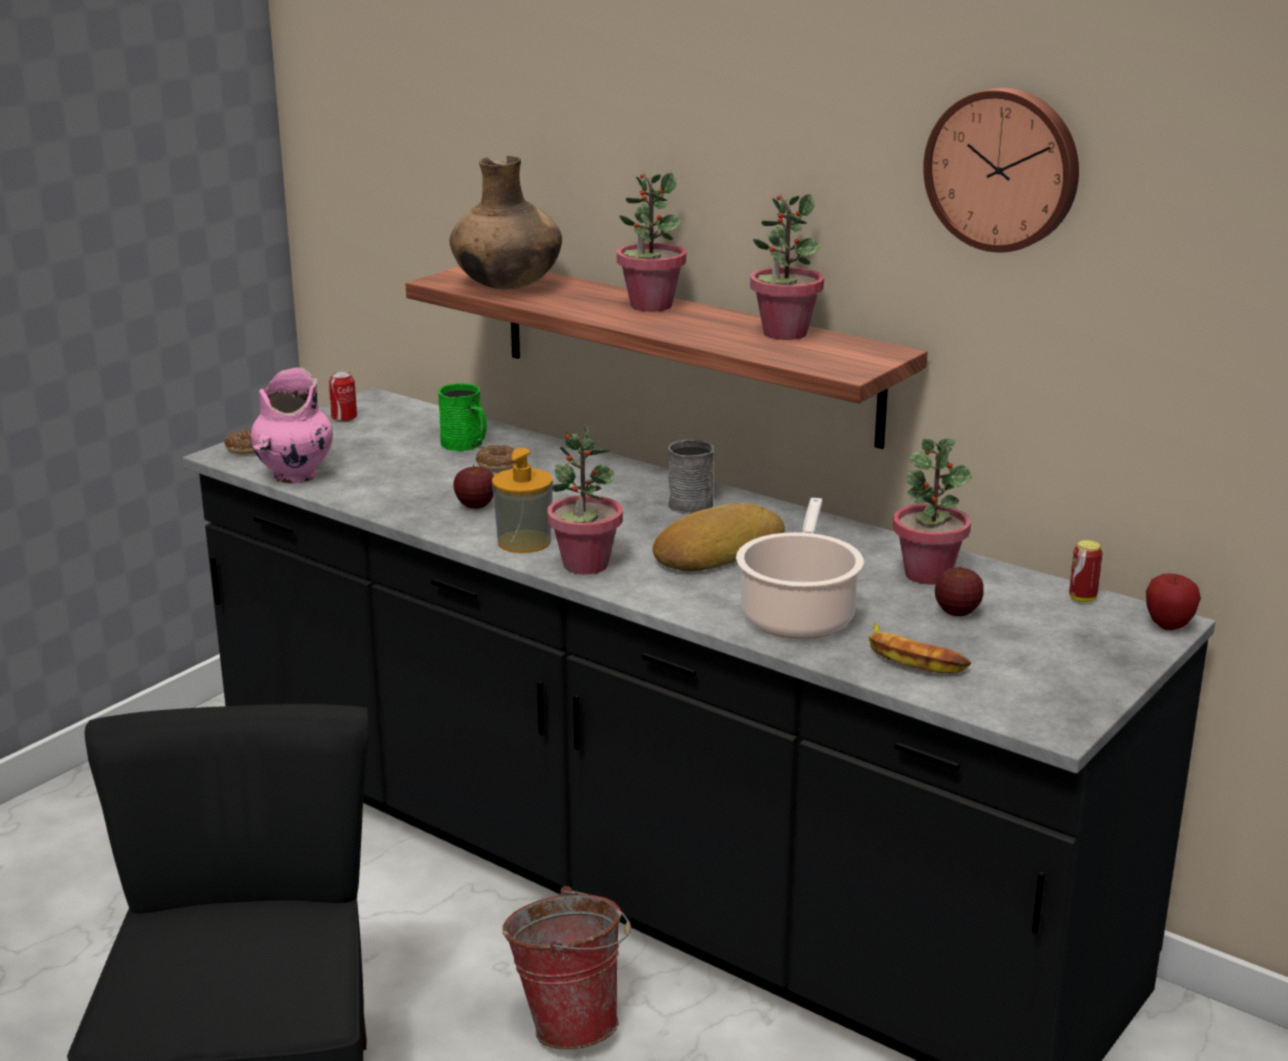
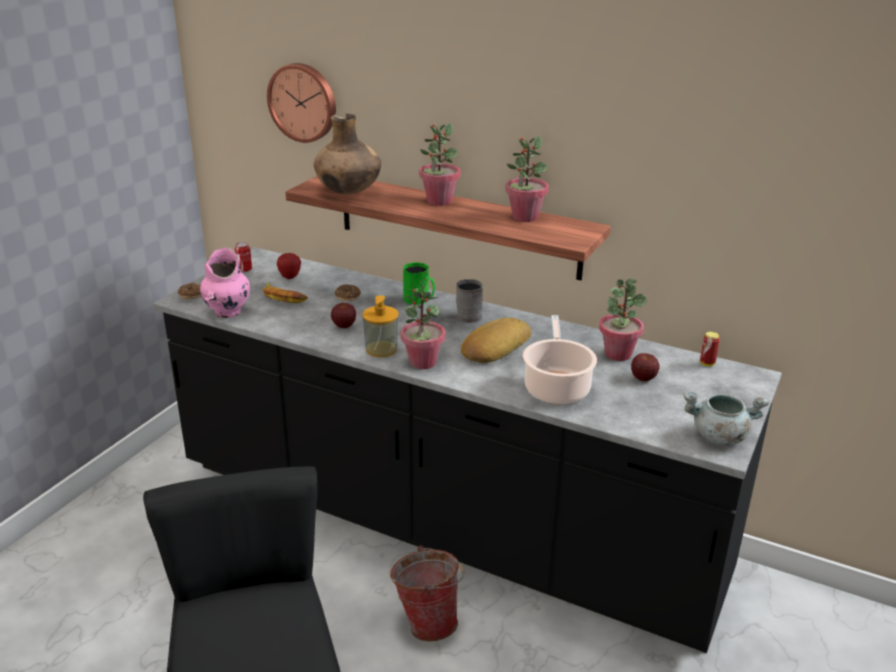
camera: 10 degrees left, 5 degrees up
green mug [438,383,487,451] -> green mug moved to [403,262,435,305]
banana [868,622,971,673] -> banana moved to [263,282,308,303]
wall clock [923,88,1079,252] -> wall clock moved to [267,63,336,143]
apple [1146,574,1201,630] -> apple moved to [277,253,301,279]
none -> grey cooking pot [683,392,769,445]

